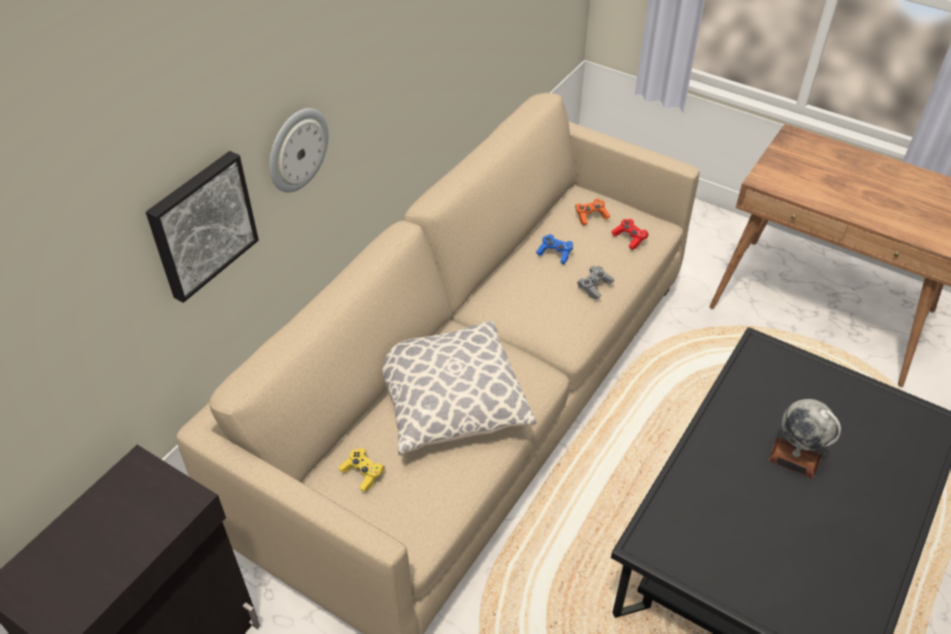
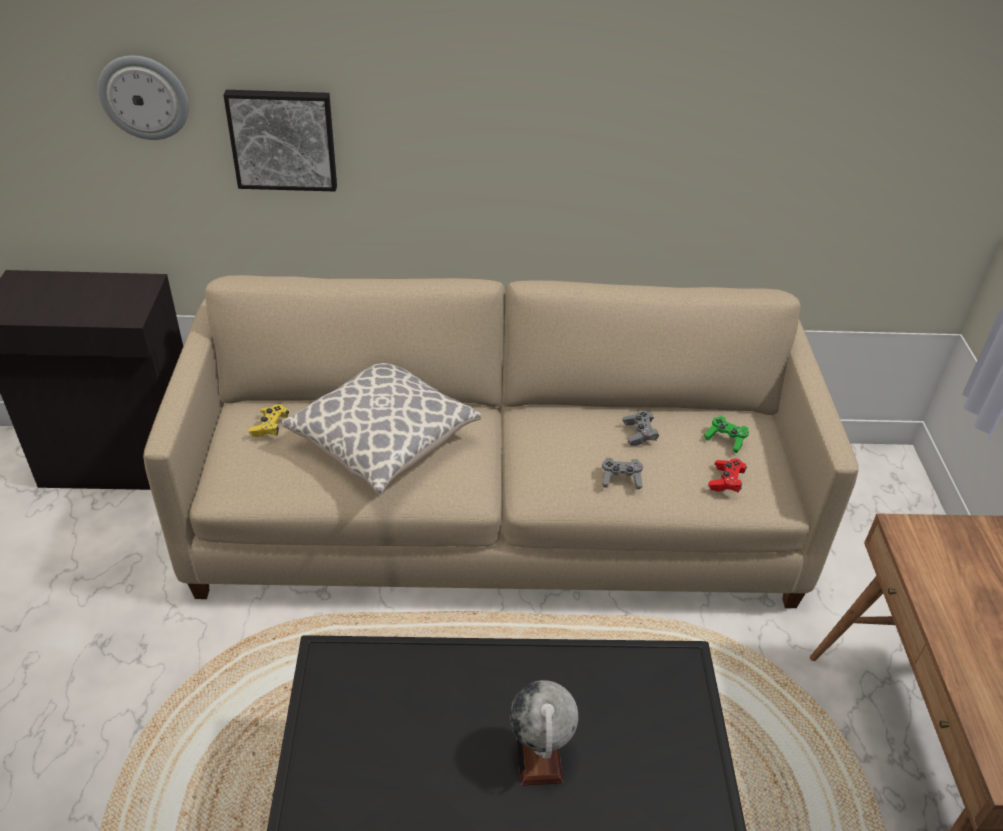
camera: 55 degrees right, 5 degrees down
wall clock [269,108,329,193] -> wall clock moved to [98,55,189,140]
blue game controller [536,234,573,264] -> grey game controller [623,410,659,446]
orange game controller [575,198,610,226] -> green game controller [704,416,749,453]

